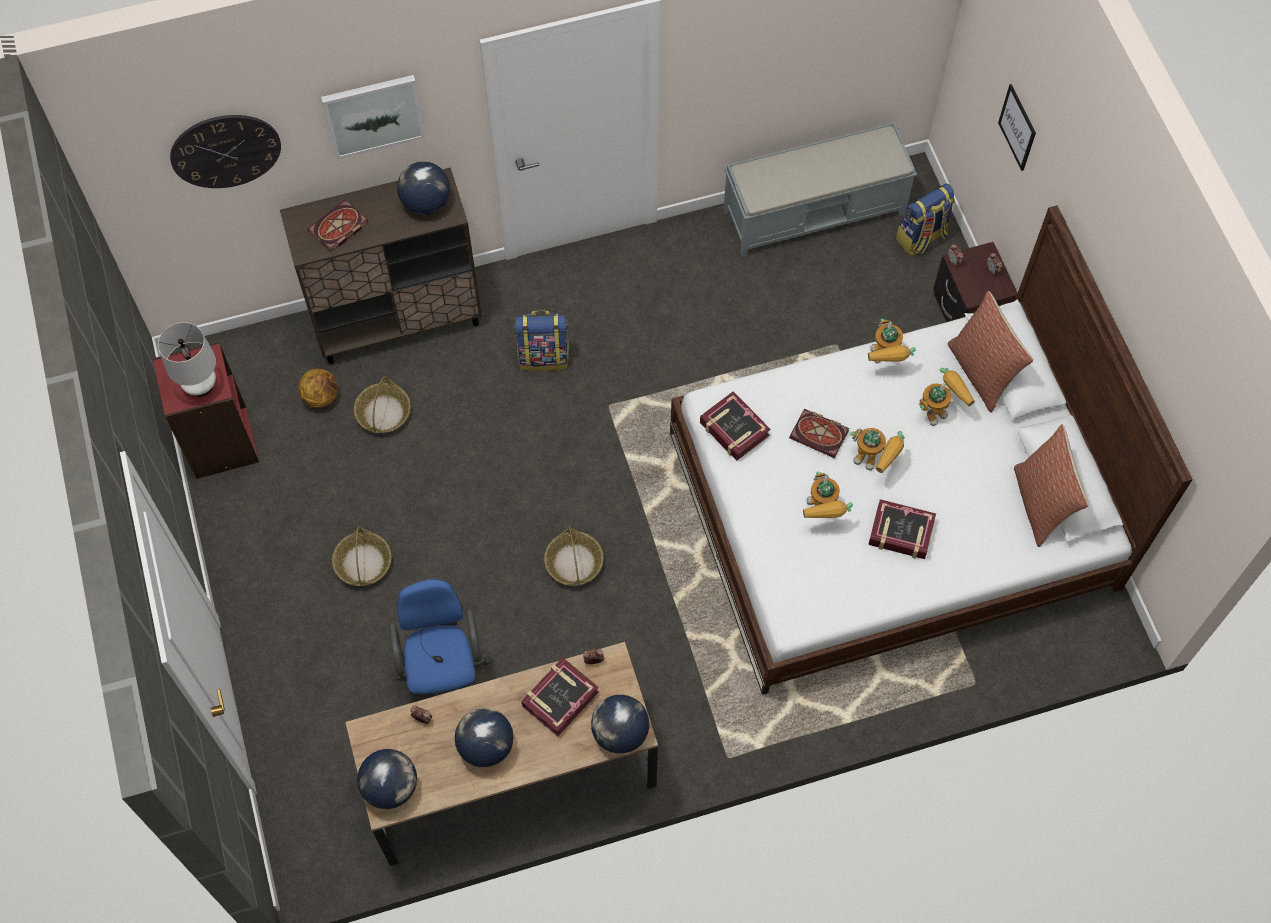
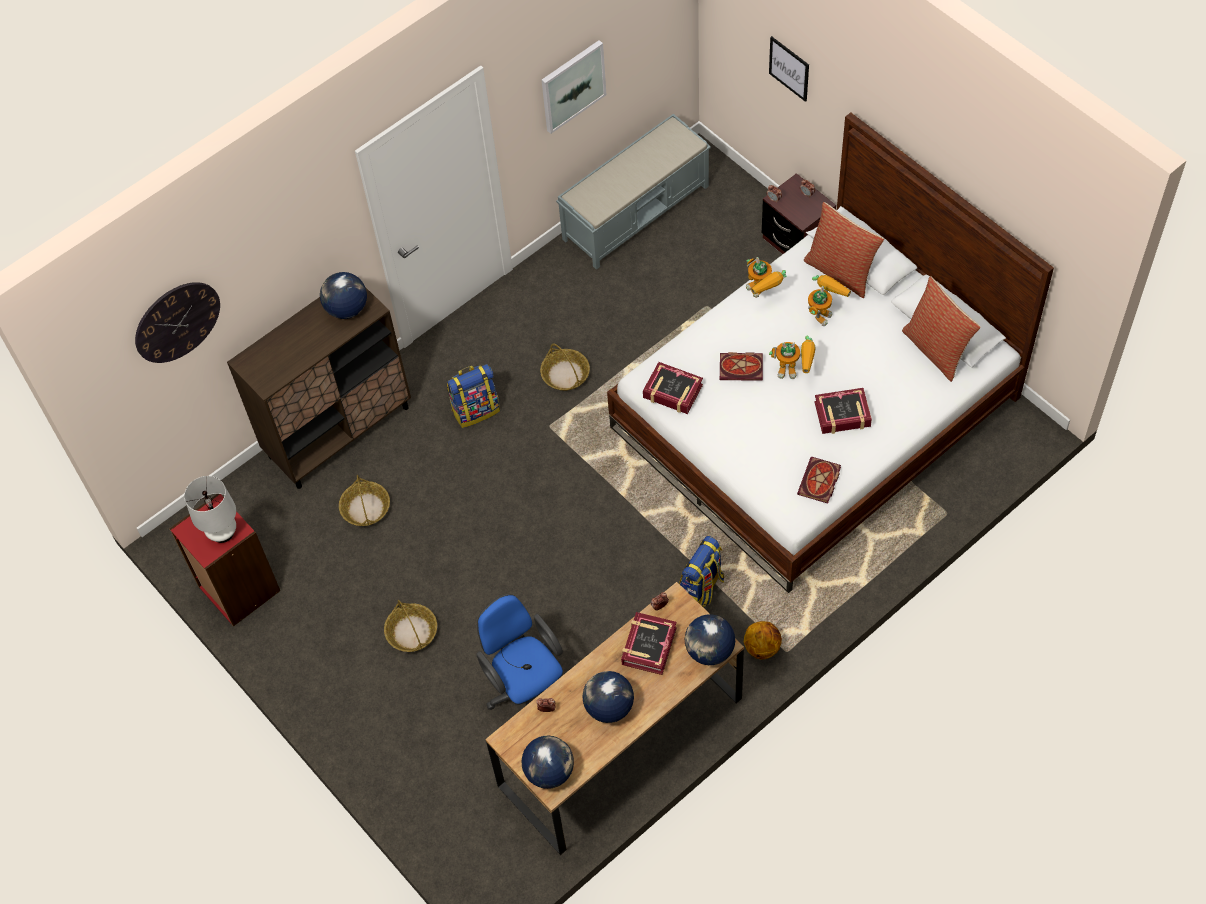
camera: 20 degrees left, 5 degrees down
basketball [298,369,338,408] -> basketball moved to [744,621,782,659]
book [307,199,369,252] -> book moved to [797,457,841,504]
picture [321,75,425,159] -> picture moved to [542,40,607,134]
basket [544,526,604,586] -> basket moved to [540,344,590,391]
toy robot [803,471,853,518] -> none
backpack [896,184,955,255] -> backpack moved to [679,536,724,608]

